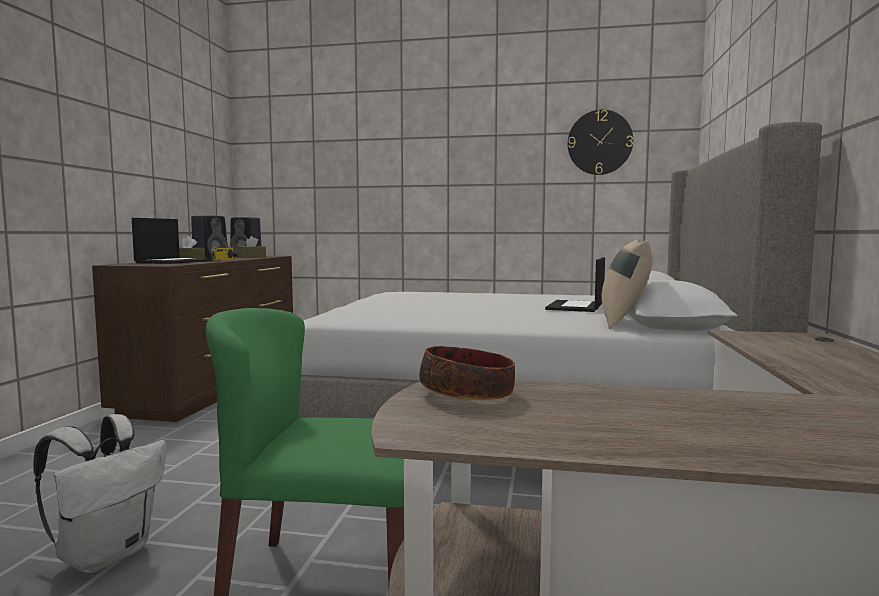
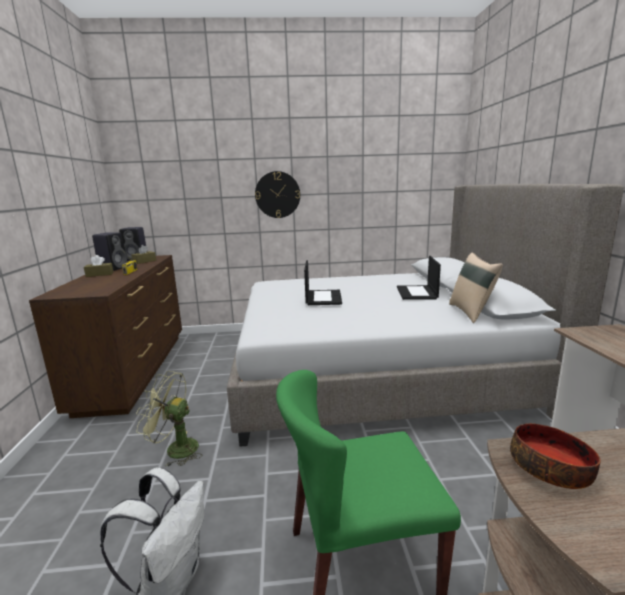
camera: 15 degrees left, 10 degrees up
laptop [132,218,213,264] -> laptop moved to [304,260,342,305]
wall clock [568,110,633,175] -> wall clock moved to [255,171,300,218]
none -> green fan [136,371,202,467]

